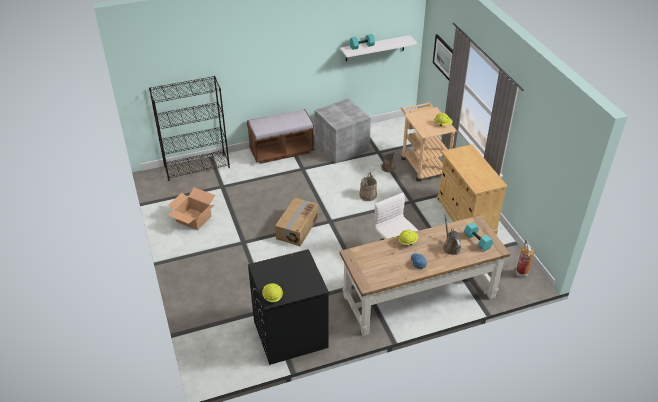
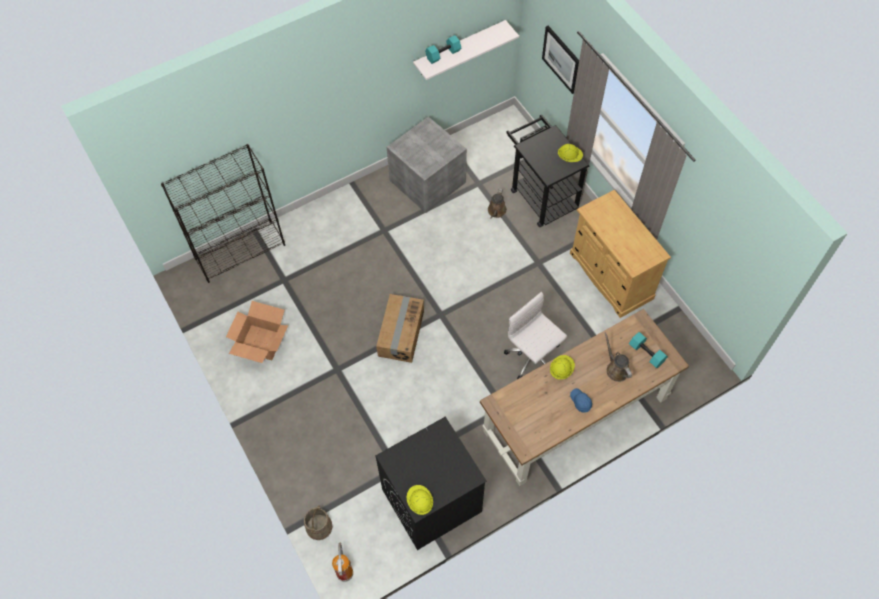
camera: 10 degrees left, 20 degrees up
brown bench [247,109,315,164] -> none
beige bucket [360,173,377,201] -> beige bucket moved to [304,505,332,540]
beige cart [401,101,457,181] -> black cart [506,115,589,227]
fire extinguisher [516,240,534,277] -> fire extinguisher moved to [332,542,353,582]

